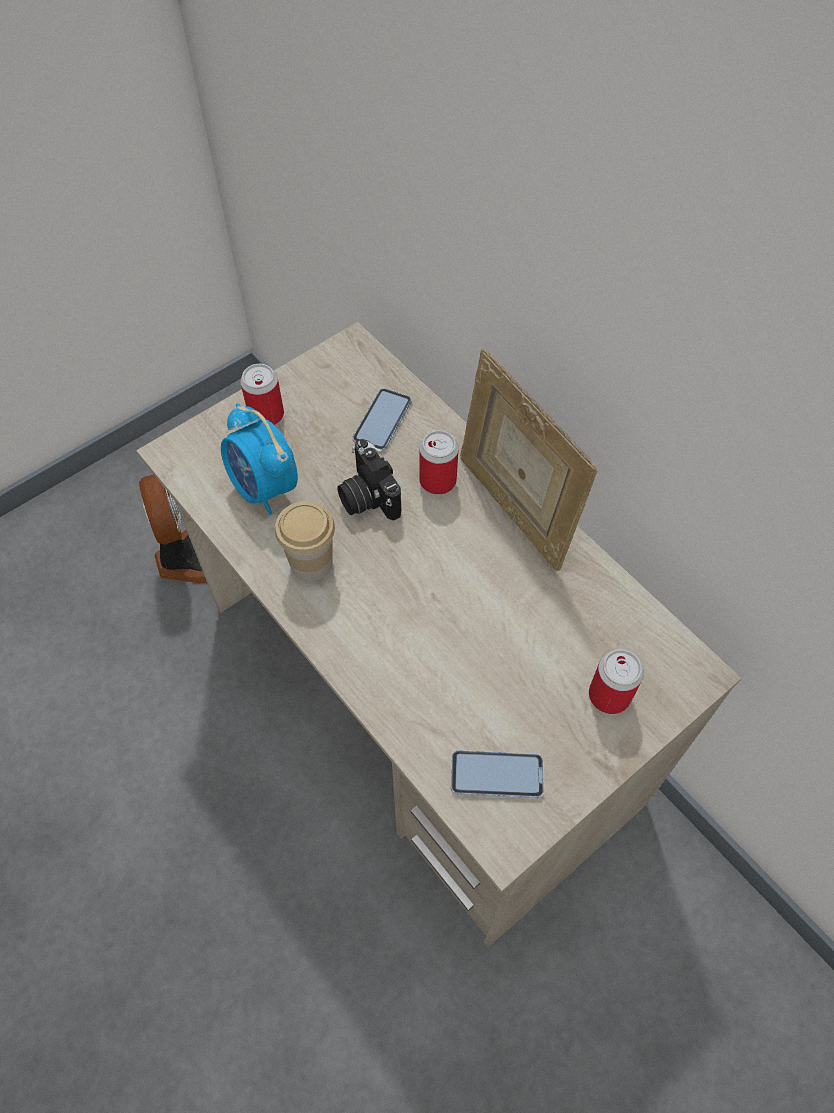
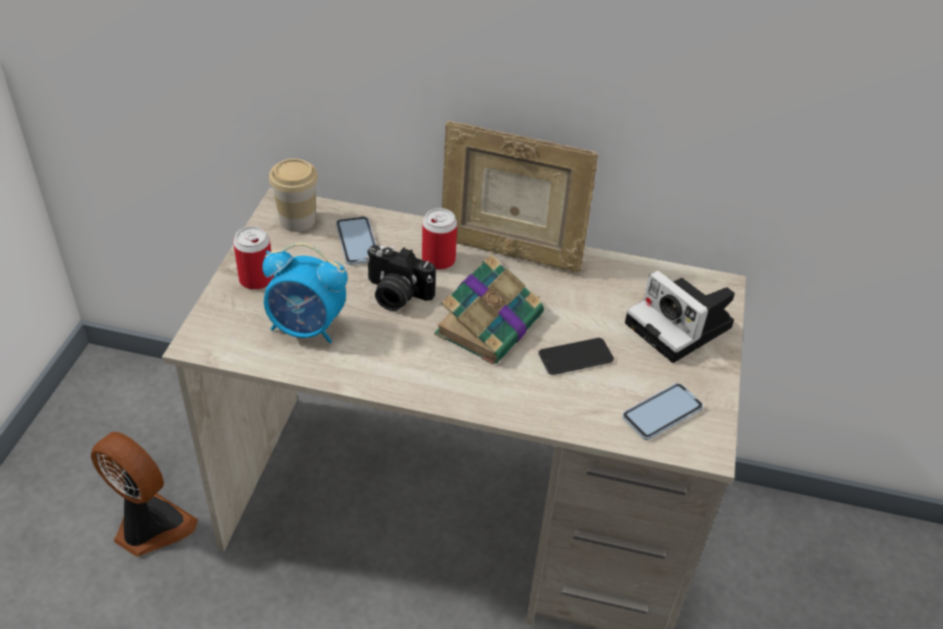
camera: 40 degrees left, 15 degrees down
cup [275,501,335,581] -> cup moved to [269,159,318,232]
can [589,649,644,714] -> camera [625,270,735,363]
none -> book [434,254,544,365]
none -> phone [538,338,614,375]

